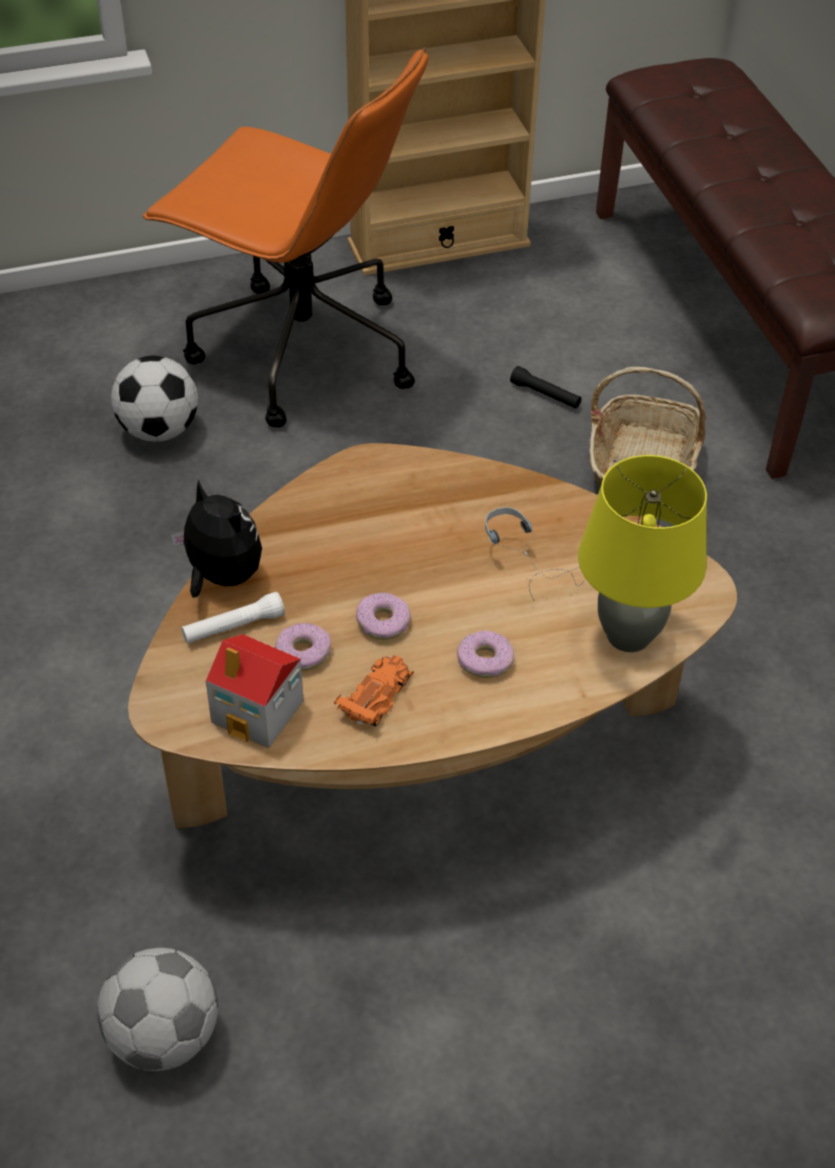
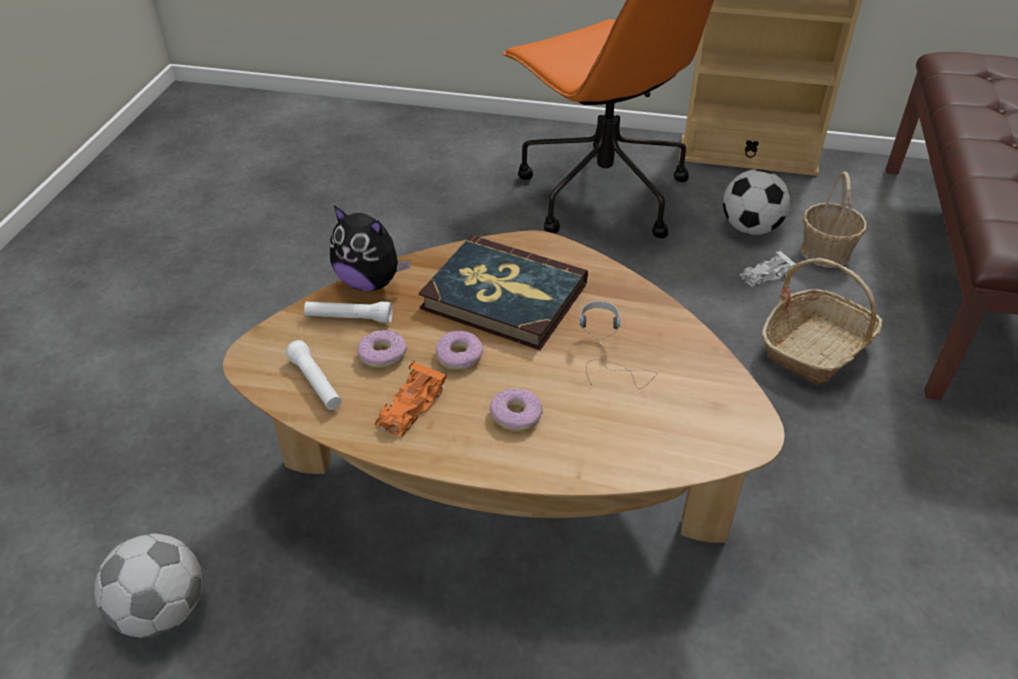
camera: 30 degrees right, 5 degrees down
football [111,356,198,442] -> football moved to [723,169,790,235]
plush toy [171,480,262,598] -> plush toy turned 135 degrees clockwise [330,205,411,291]
toy house [206,634,304,748] -> white flashlight [286,340,342,410]
orange toy car [334,655,414,726] -> orange toy car turned 150 degrees clockwise [375,360,447,437]
black flashlight [510,366,582,409] -> white toy car [739,250,795,288]
yellow table lamp [578,455,707,652] -> none
none -> book [418,235,588,350]
none -> basket [801,171,867,268]

